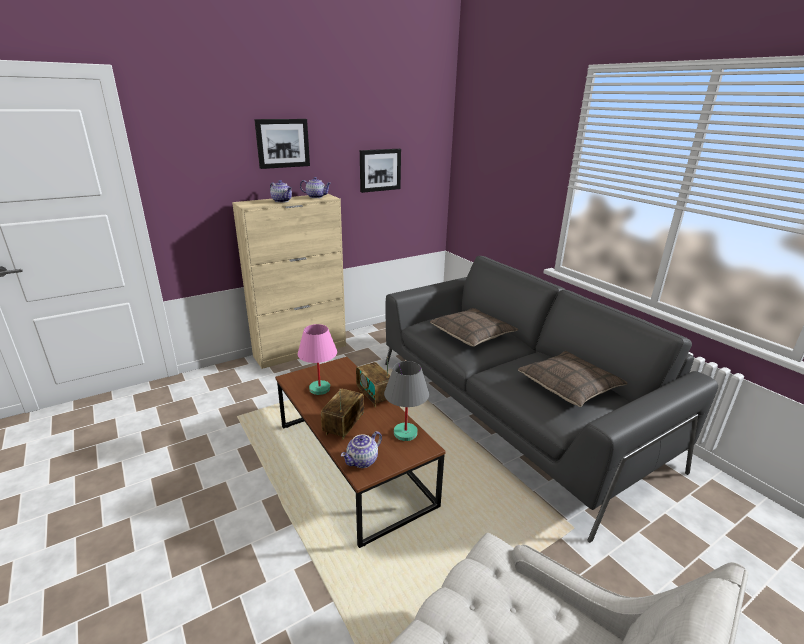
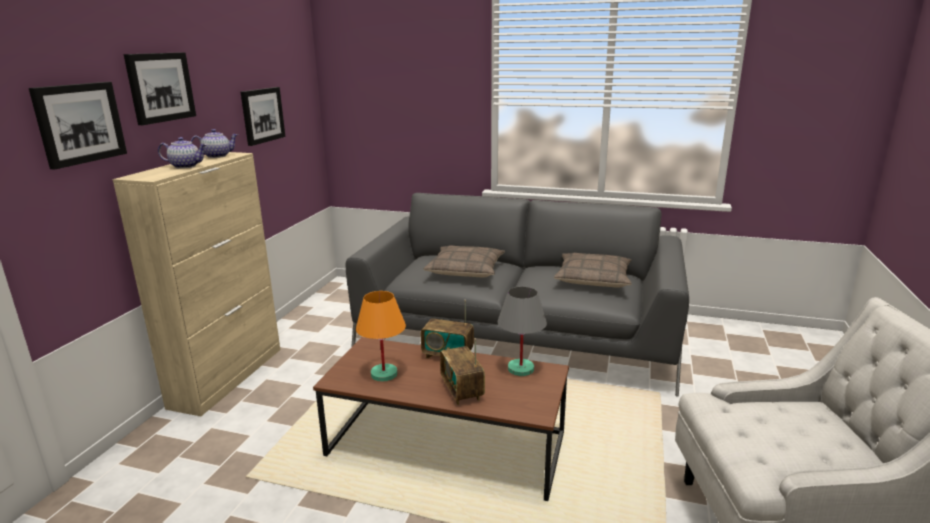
camera: 40 degrees left, 5 degrees down
pink table lamp [298,324,337,395] -> orange table lamp [356,291,406,381]
teapot [341,431,382,468] -> none
none -> picture [29,82,127,169]

